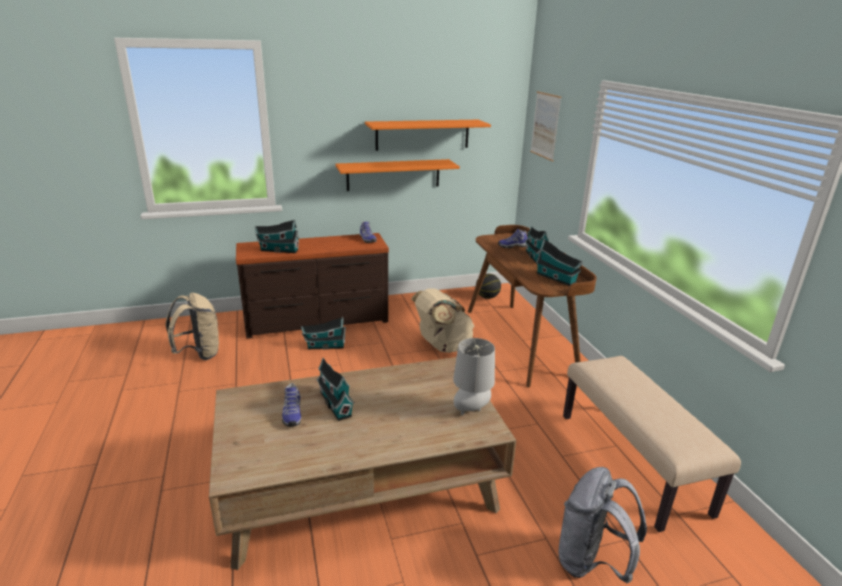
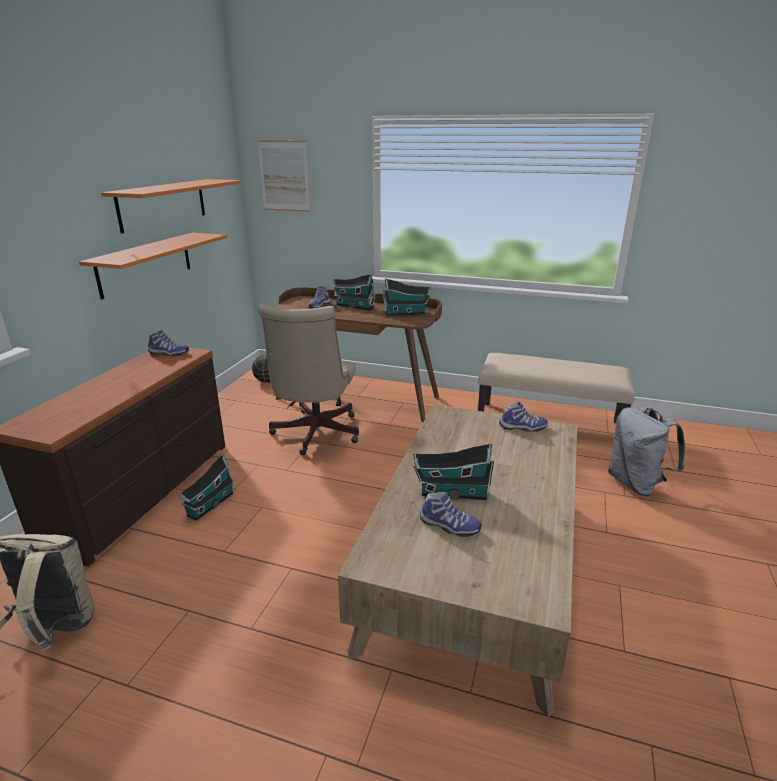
camera: 55 degrees left, 0 degrees up
toy house [255,220,299,253] -> none
beige backpack [411,288,475,353] -> beige office chair [258,304,359,455]
grey table lamp [453,338,495,415] -> shoe [499,402,548,432]

